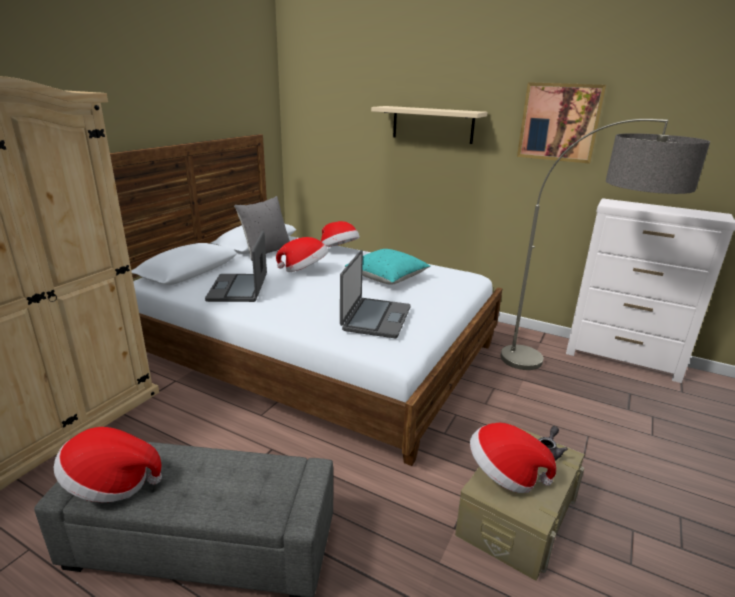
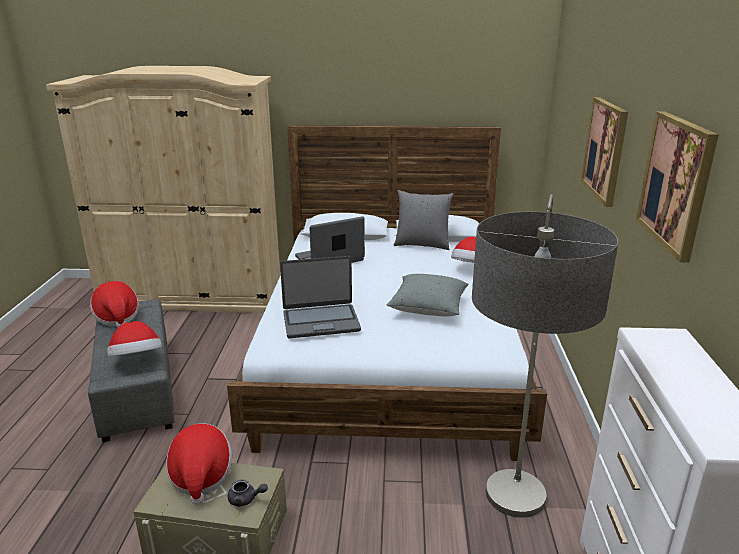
camera: 65 degrees right, 0 degrees up
hat [276,237,328,272] -> hat moved to [107,321,162,356]
turquoise pillow [345,249,431,285] -> grey pillow [387,274,469,316]
beige shelf [371,106,488,144] -> picture [581,97,628,207]

